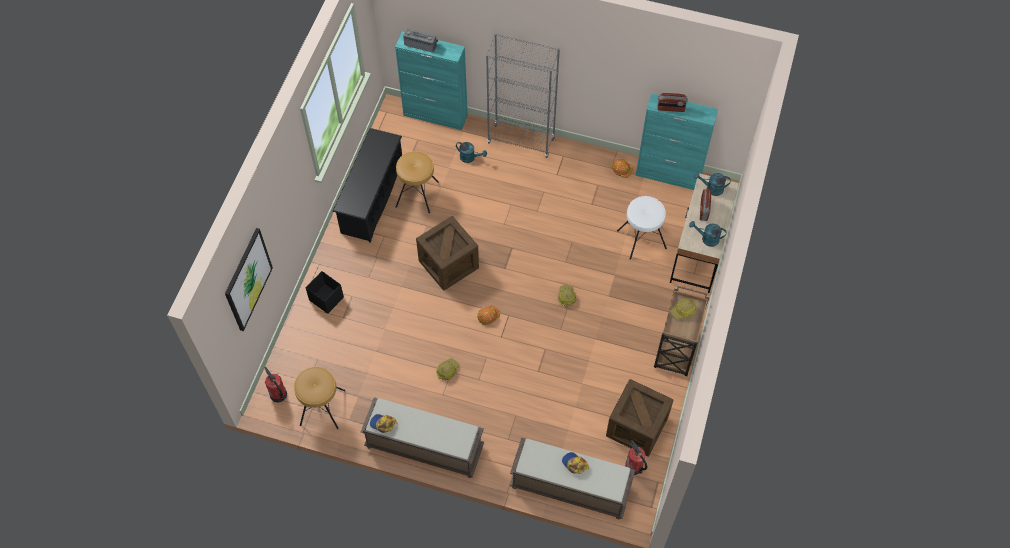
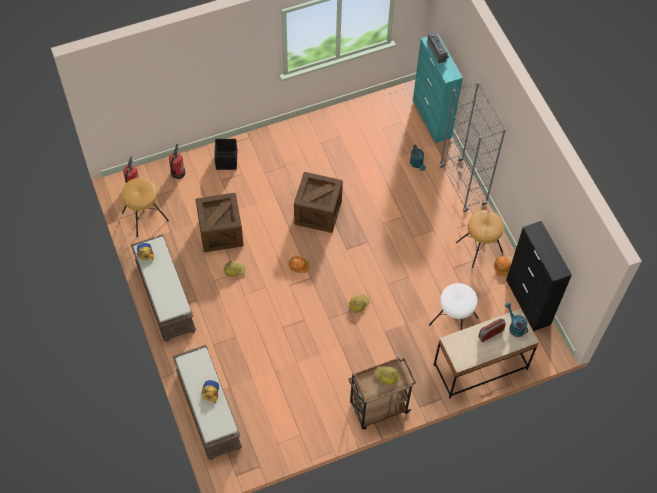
camera: 50 degrees right, 0 degrees up
picture [225,228,273,331] -> none
black shoe rack [332,128,402,243] -> none
brown stool [396,151,439,213] -> brown stool moved to [456,210,504,268]
crate [606,379,674,457] -> crate moved to [196,193,244,252]
fire extinguisher [625,440,647,475] -> fire extinguisher moved to [169,144,185,179]
turquoise cabinet [636,93,718,190] -> black cabinet [506,221,572,331]
radio [657,93,688,112] -> none
turquoise watering can [689,221,726,247] -> none

